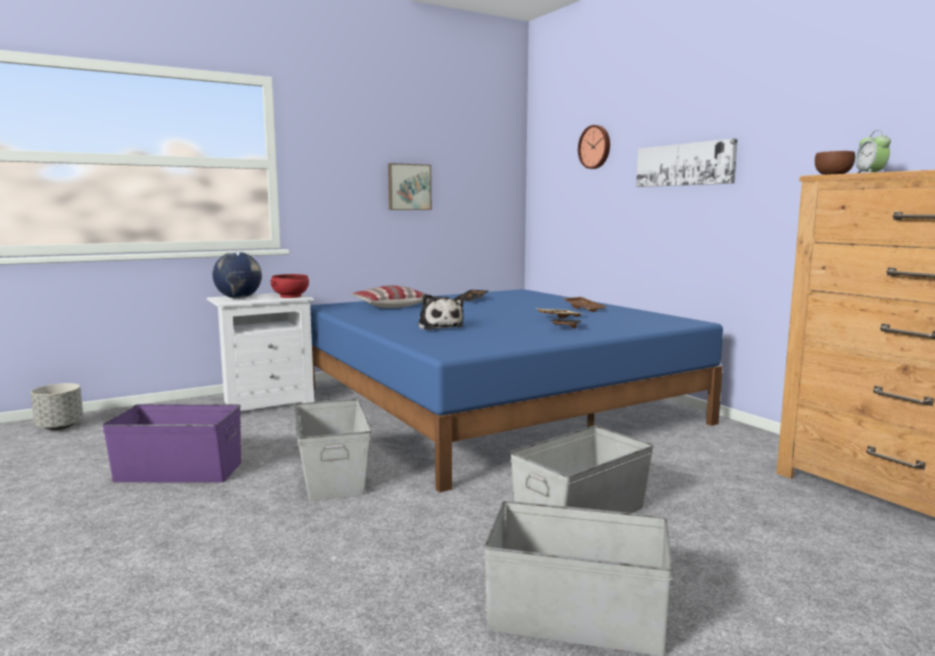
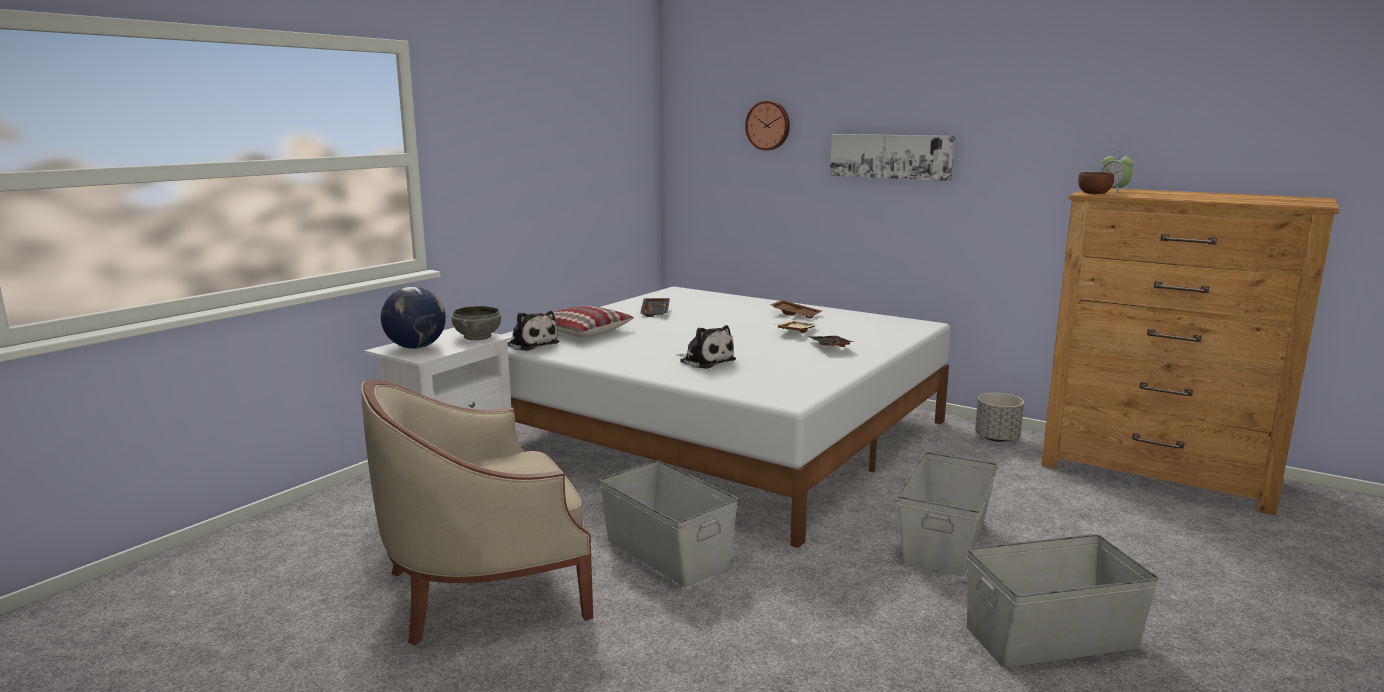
camera: 25 degrees left, 5 degrees up
grey planter [31,383,84,430] -> grey planter moved to [975,393,1024,442]
purple storage box [102,404,241,483] -> beige armchair [361,379,593,645]
red bowl [271,274,309,298] -> grey bowl [452,306,501,340]
blue bed [310,289,723,493] -> white bed [501,286,950,548]
picture [388,163,432,210] -> none
none -> plush toy [508,311,559,351]

